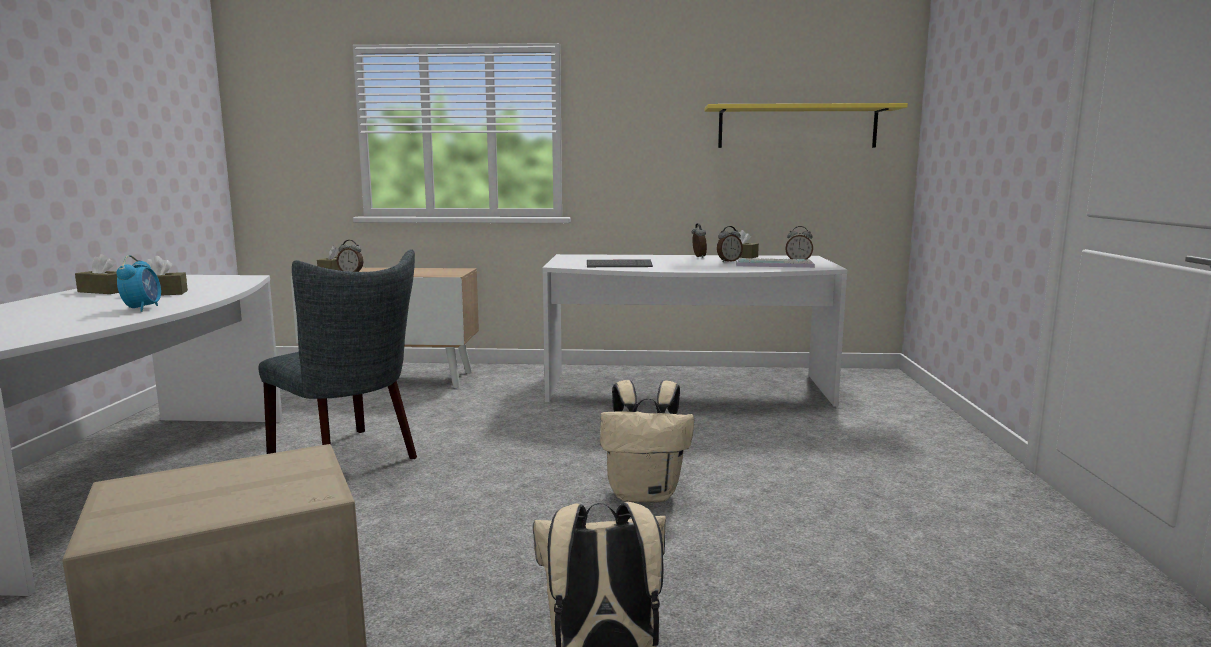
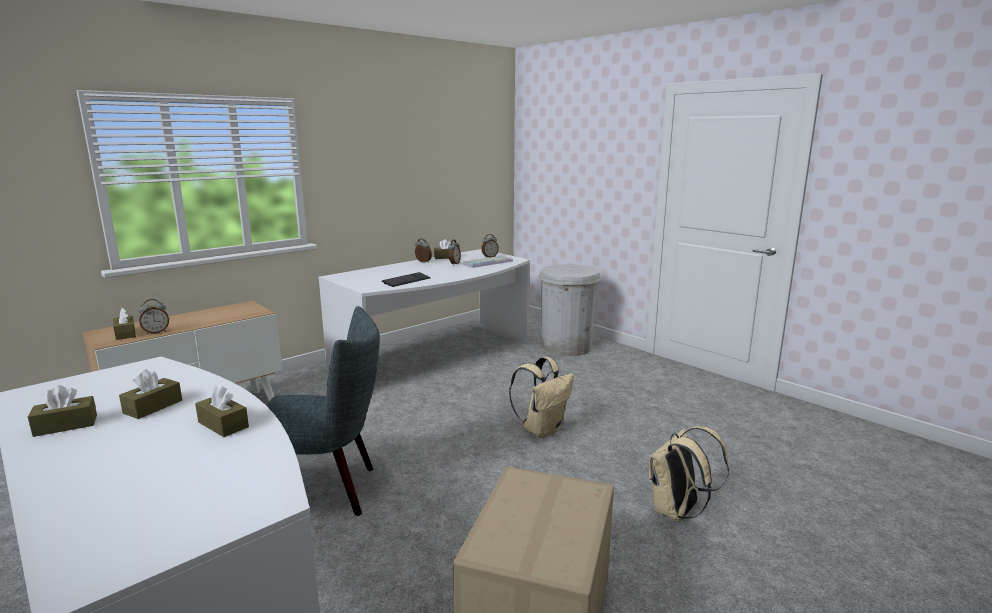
camera: 45 degrees left, 5 degrees up
alarm clock [117,255,161,312] -> brown tissue box [195,385,249,437]
yellow shelf [705,103,908,148] -> none
none -> white trash can [538,264,601,356]

